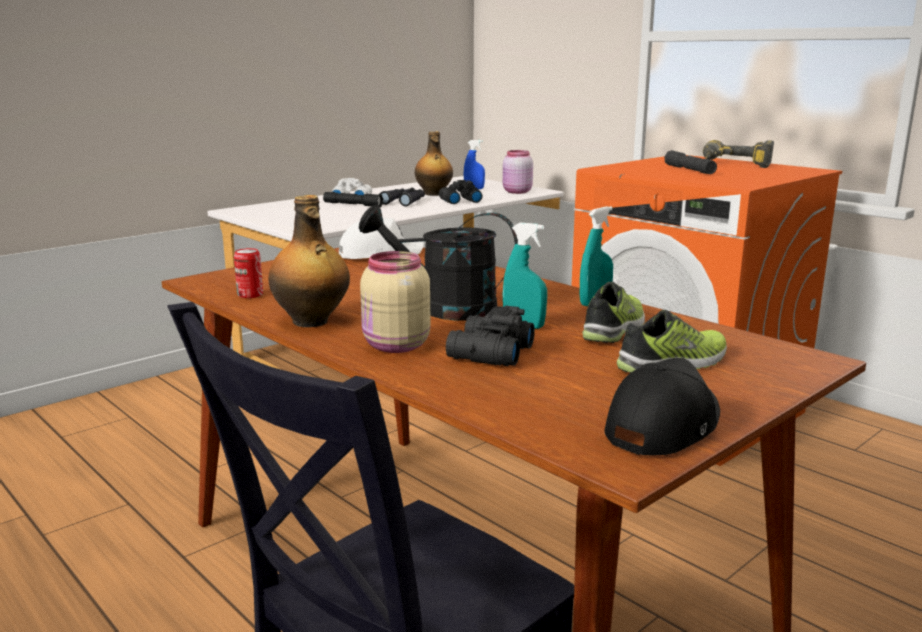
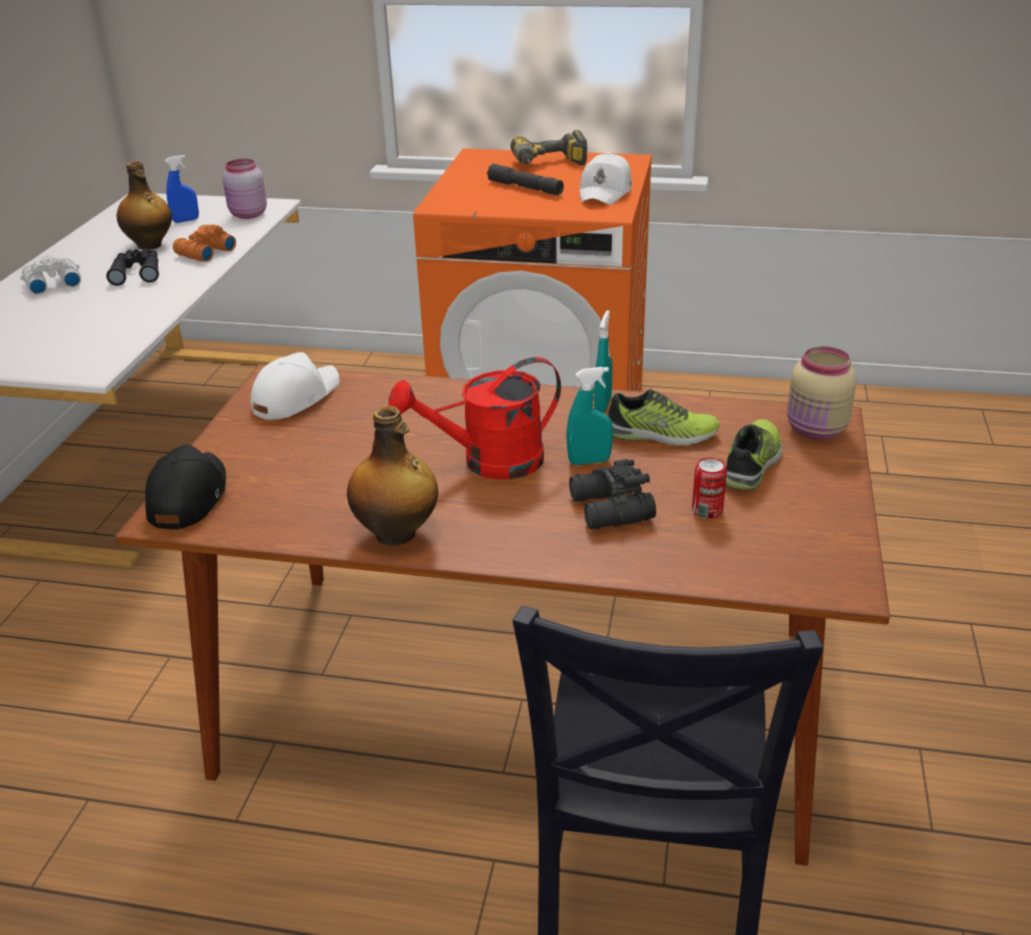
camera: 35 degrees left, 15 degrees up
can [234,248,263,298] -> can moved to [692,458,727,519]
black flashlight [323,192,383,207] -> none
black watering can [359,205,518,321] -> red watering can [389,357,561,480]
beige jar [360,251,431,353] -> beige jar moved to [787,346,857,440]
black binoculars [439,180,482,204] -> orange binoculars [173,224,236,262]
shoe [582,281,645,343] -> shoe turned 105 degrees clockwise [607,389,720,446]
black cap [604,358,720,456] -> black cap moved to [145,444,226,530]
none -> white cap [580,153,632,205]

